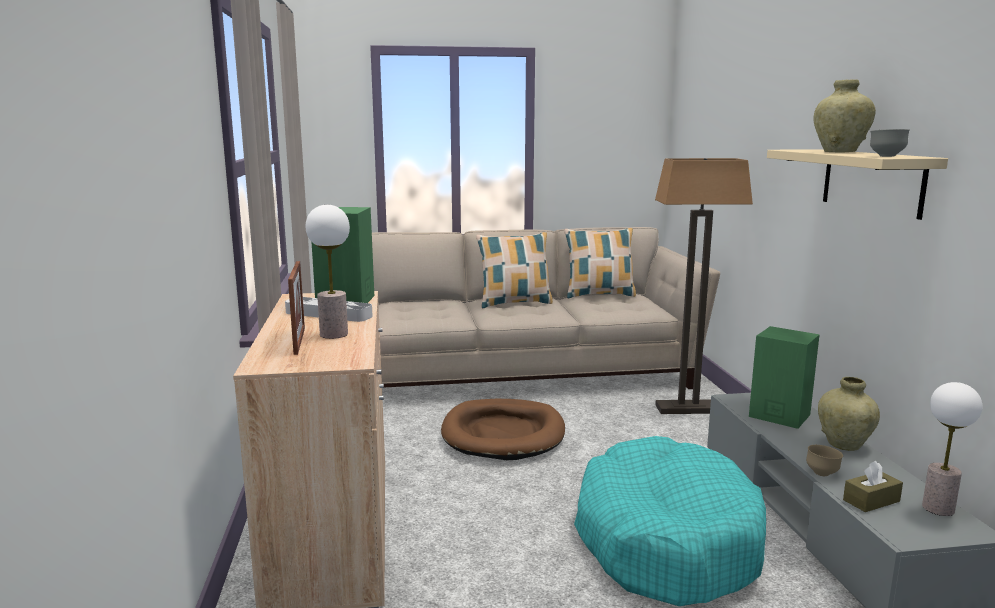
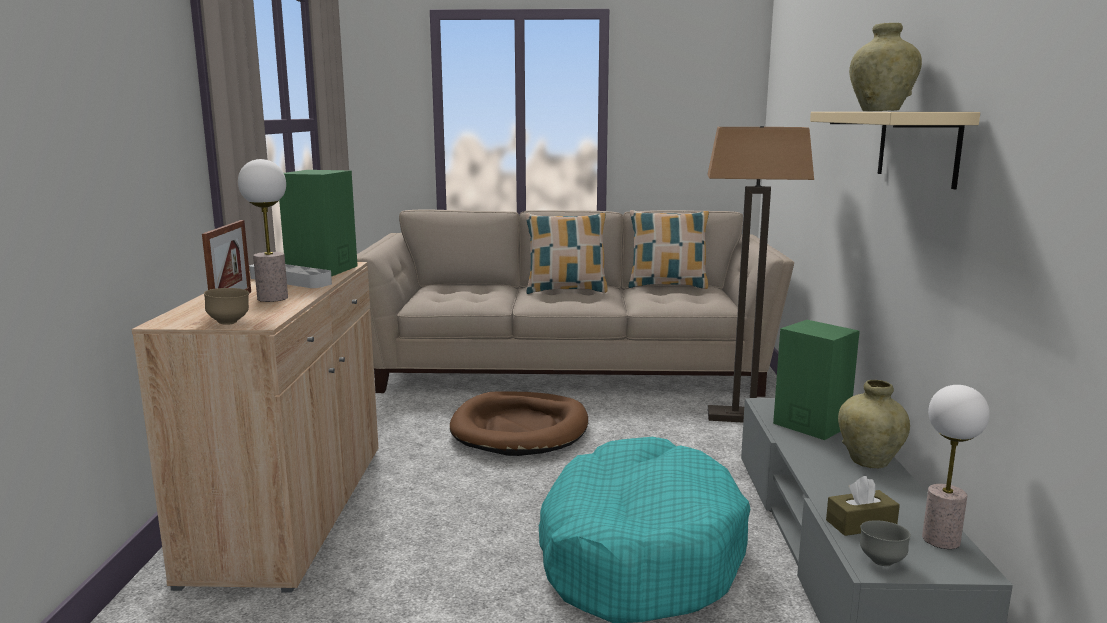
camera: 10 degrees right, 0 degrees up
brown bowl [806,445,843,476] -> brown bowl moved to [204,288,249,325]
grey bowl [870,129,910,157] -> grey bowl moved to [860,520,911,566]

